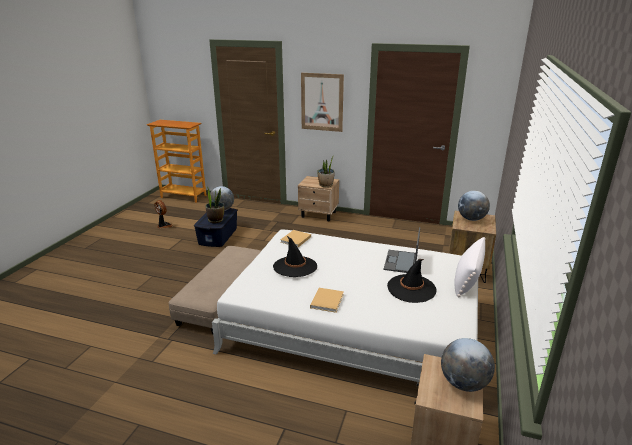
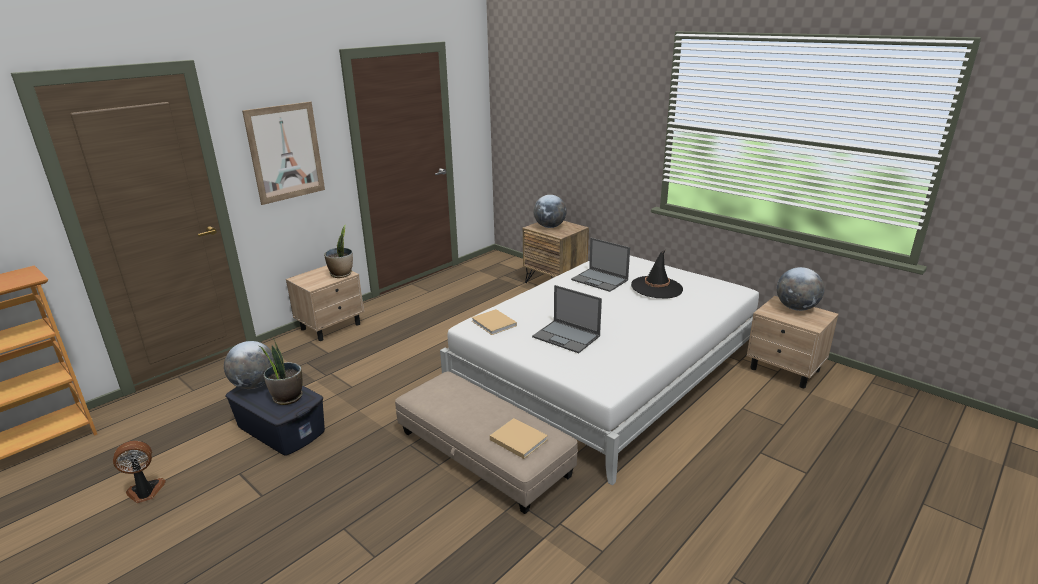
camera: 65 degrees left, 0 degrees up
black hat [273,236,317,277] -> laptop [532,285,602,353]
beige book [310,288,344,313] -> beige book moved to [490,418,548,459]
white pillow [454,237,486,297] -> none

